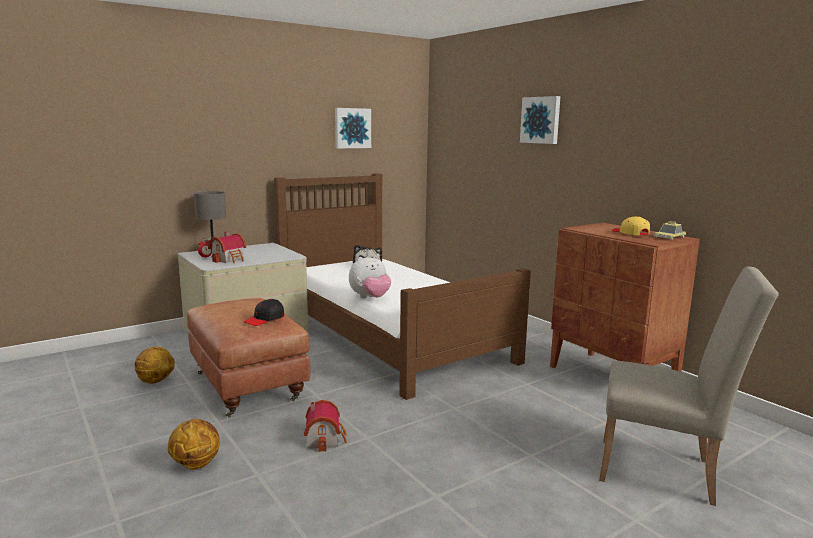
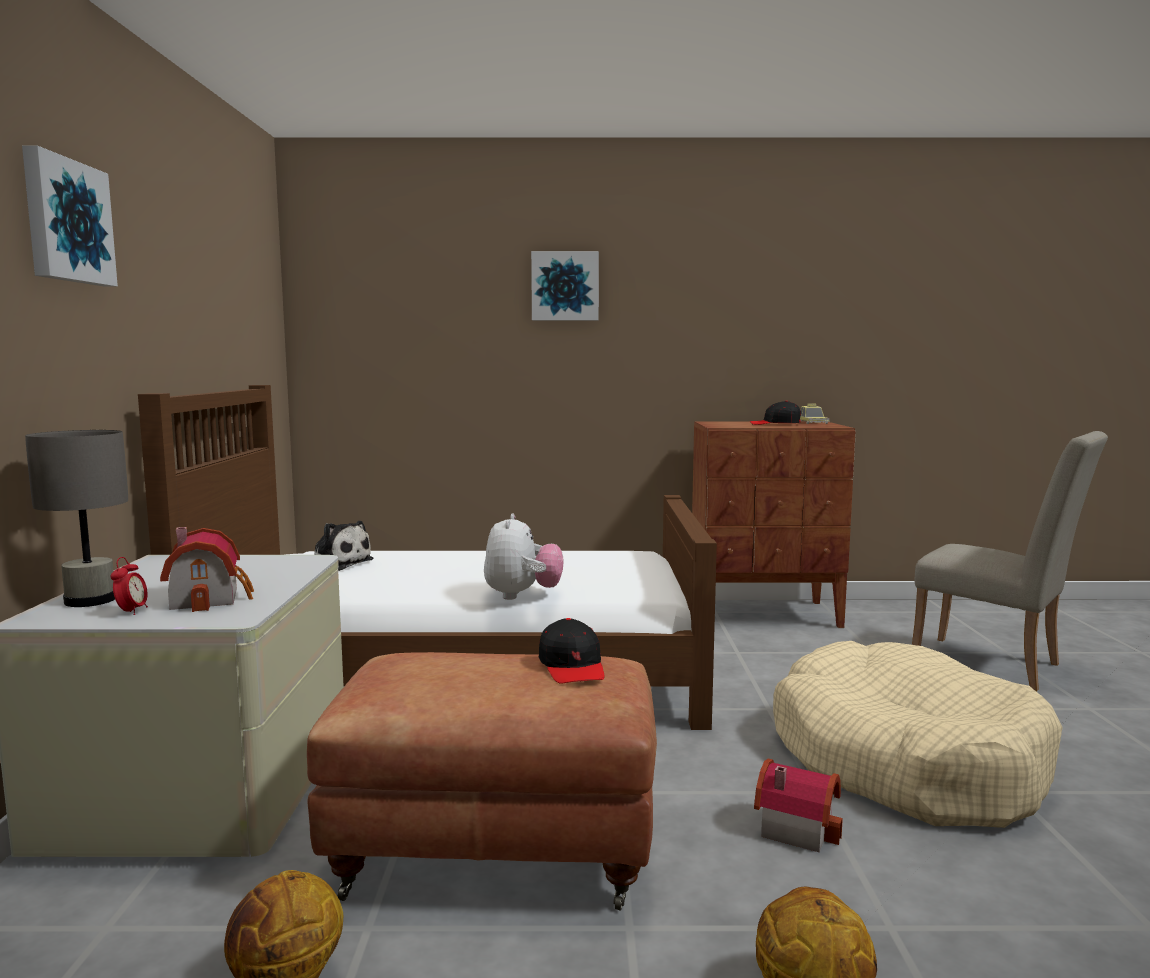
camera: 55 degrees left, 5 degrees down
picture [335,108,371,149] -> picture moved to [22,146,118,287]
beige chair [599,267,779,506] -> beige chair turned 75 degrees clockwise [912,431,1108,692]
yellow cap [612,216,650,235] -> black cap [750,401,801,425]
none -> beige dog bed [773,641,1062,828]

